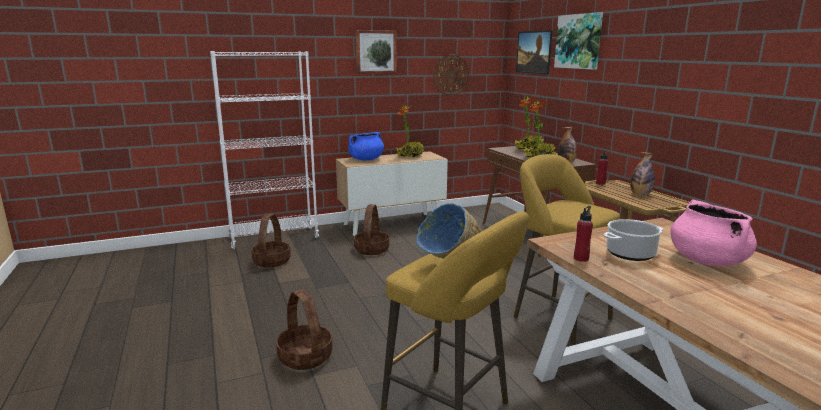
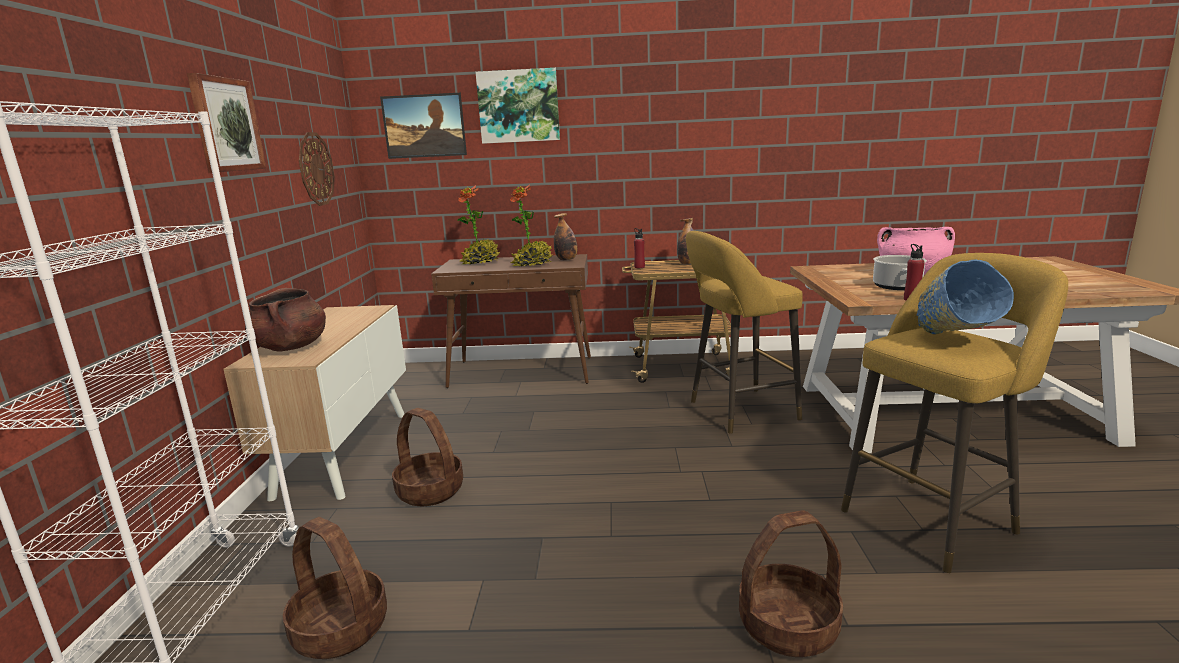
camera: 65 degrees left, 0 degrees up
blue cooking pot [348,132,384,161] -> brown cooking pot [245,288,326,352]
potted plant [396,105,424,157] -> none

